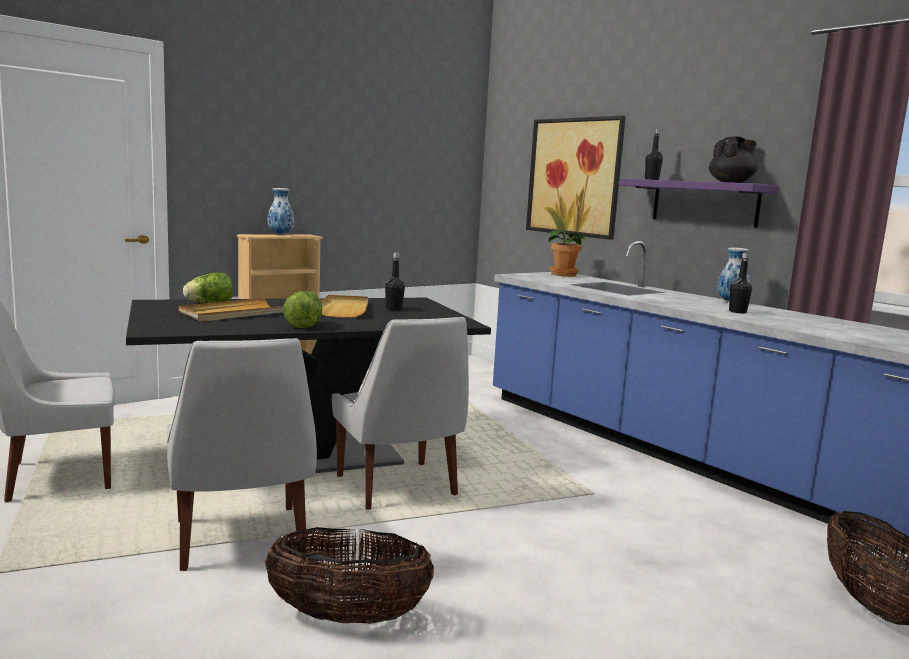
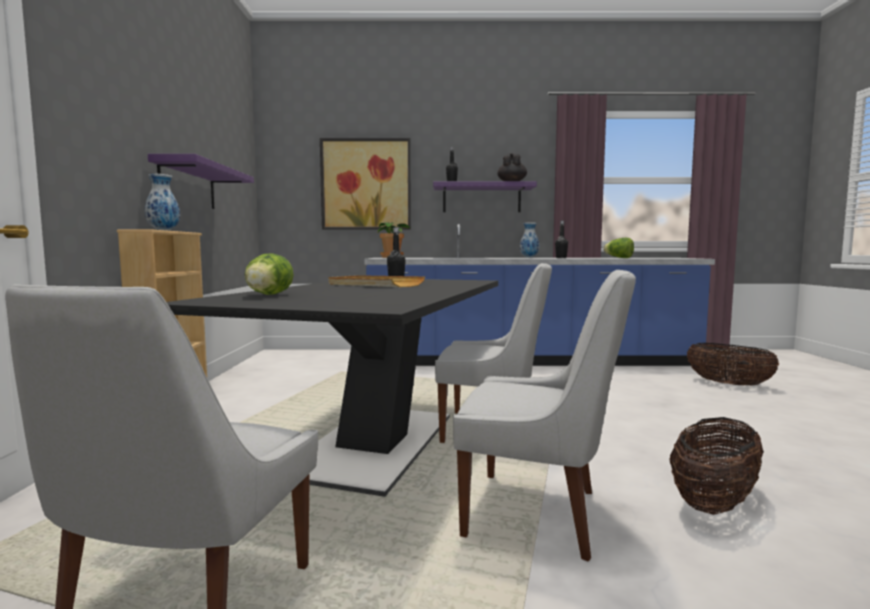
camera: 50 degrees left, 5 degrees down
beige tray [179,298,284,322] -> none
lettuce [283,291,322,328] -> lettuce moved to [603,238,634,258]
none -> purple shelf [148,154,254,209]

